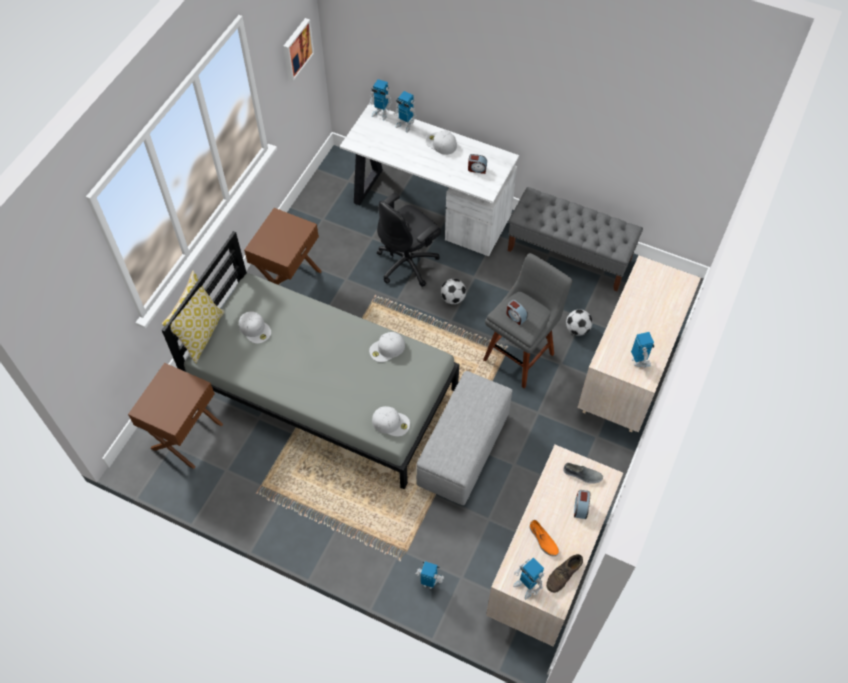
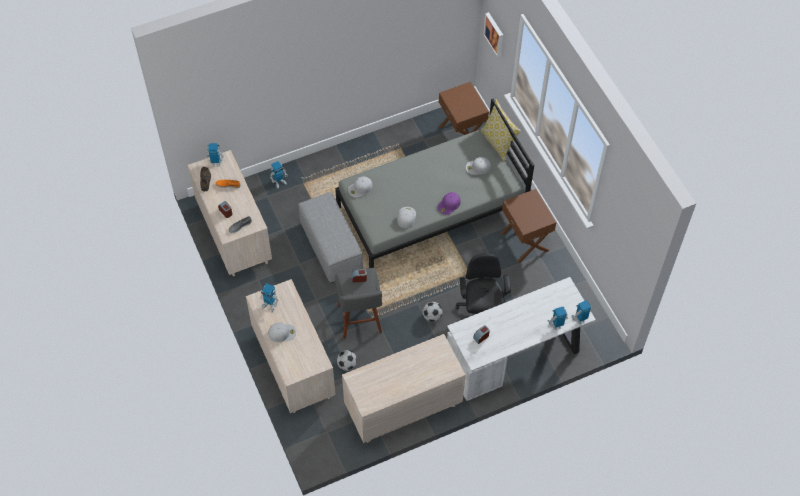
camera: 130 degrees right, 0 degrees up
picture [283,18,314,81] -> picture moved to [483,12,503,57]
white cap [426,131,457,155] -> white cap moved to [268,322,296,342]
grey bench [508,187,643,291] -> beige dresser [342,334,466,443]
none -> purple cap [437,192,461,215]

